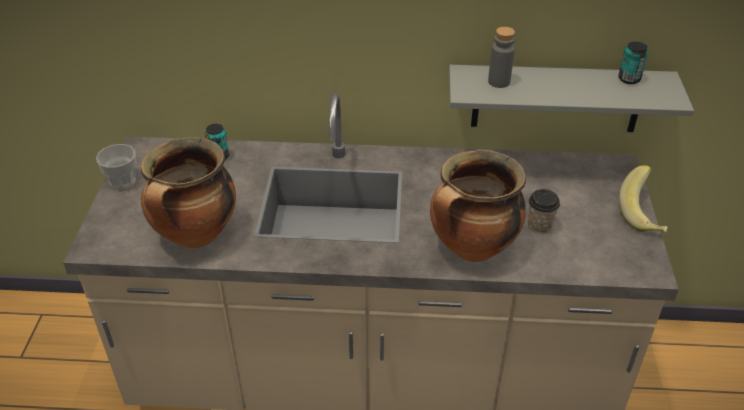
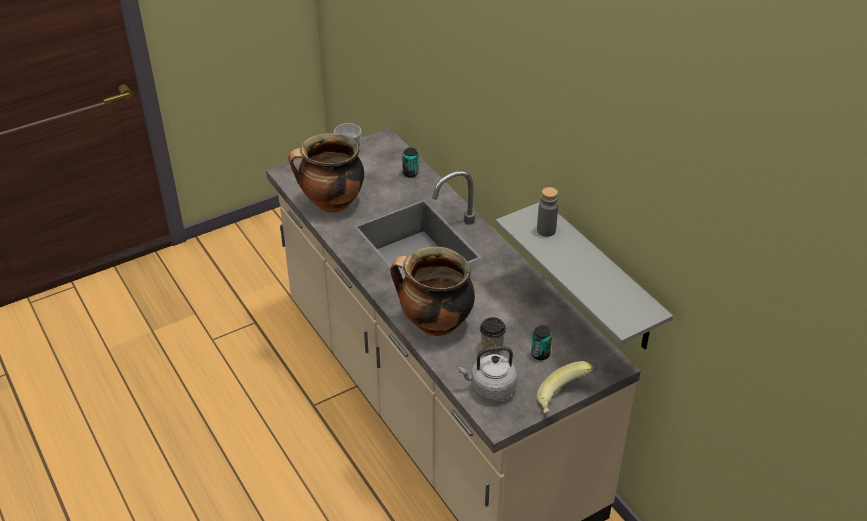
camera: 55 degrees right, 0 degrees up
can [618,41,648,84] -> can moved to [531,326,552,360]
none -> grey kettle [458,346,518,401]

